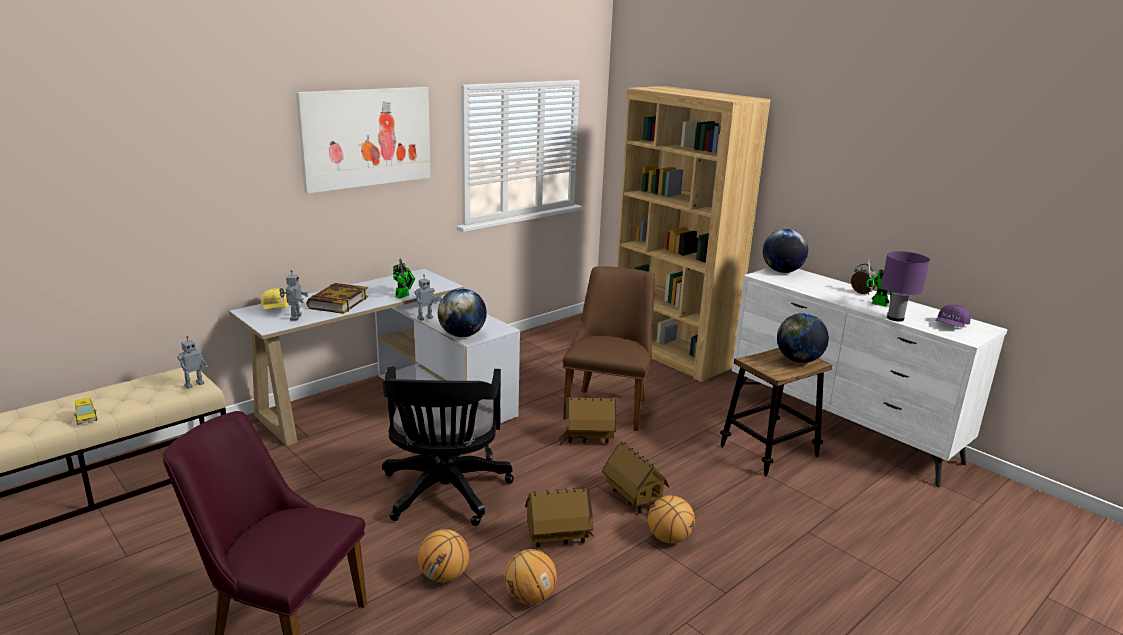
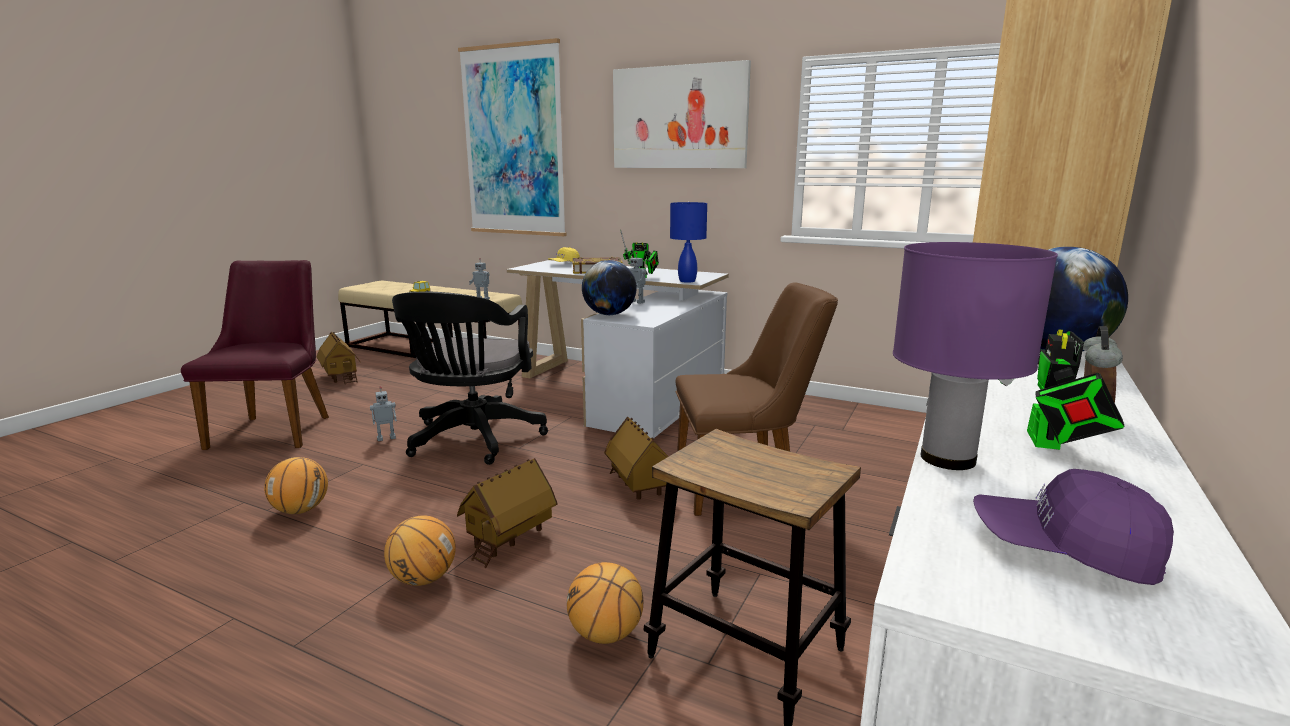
camera: 70 degrees right, 5 degrees down
toy robot [279,270,308,320] -> toy robot moved to [370,386,397,441]
black office chair [382,366,514,526] -> black office chair turned 60 degrees counterclockwise [392,291,548,465]
basketball [418,529,469,582] -> basketball moved to [567,562,644,644]
toy house [525,487,594,547] -> toy house moved to [317,332,360,385]
globe [777,313,829,363] -> none
none -> picture [458,38,566,236]
none -> blue table lamp [670,202,707,283]

